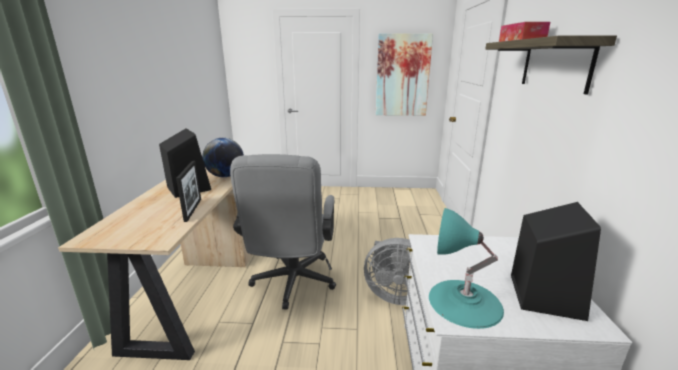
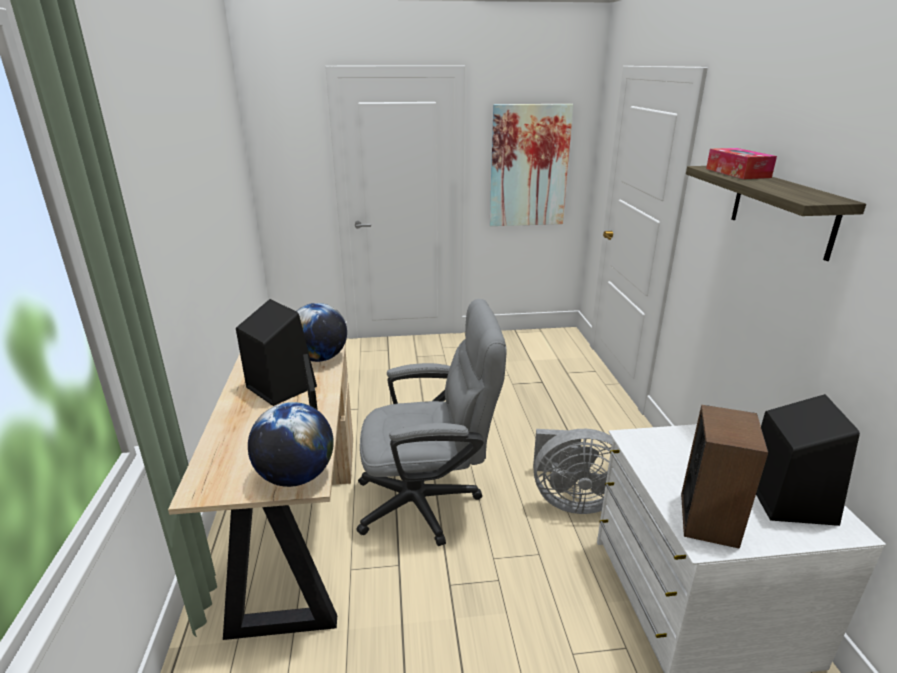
camera: 10 degrees left, 5 degrees up
grey office chair [230,154,336,310] -> grey office chair turned 90 degrees counterclockwise [357,299,506,546]
turquoise table lamp [429,208,504,329] -> speaker [681,405,768,549]
none -> globe [248,402,334,487]

